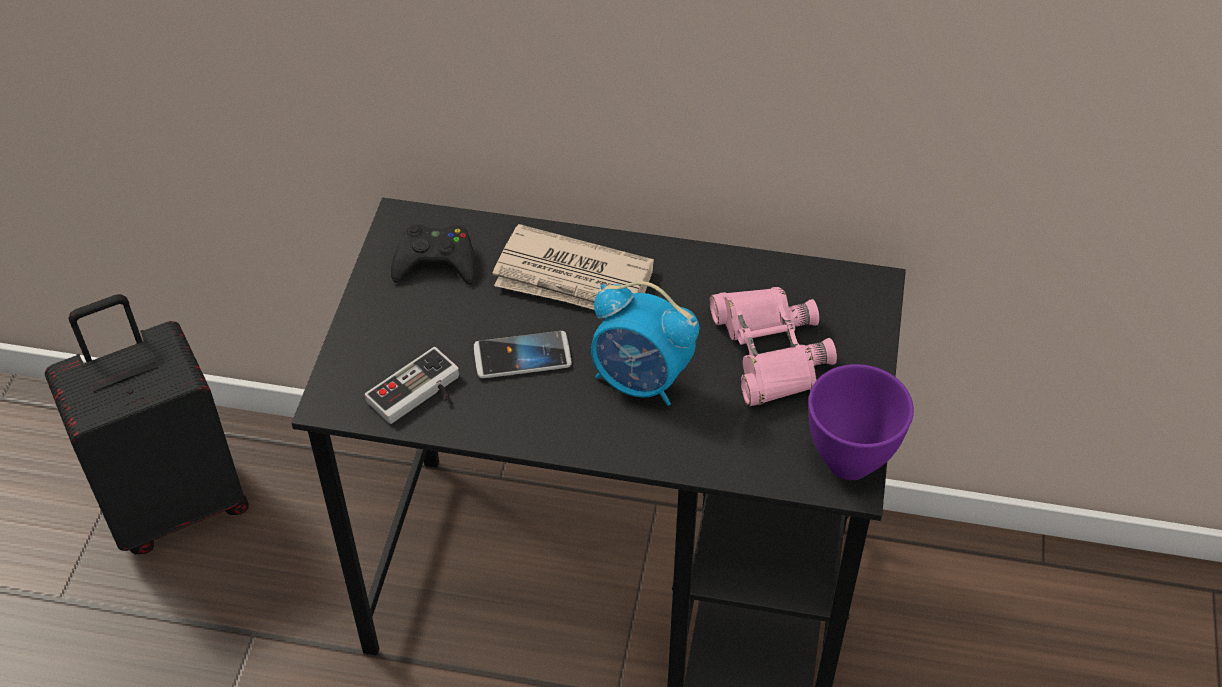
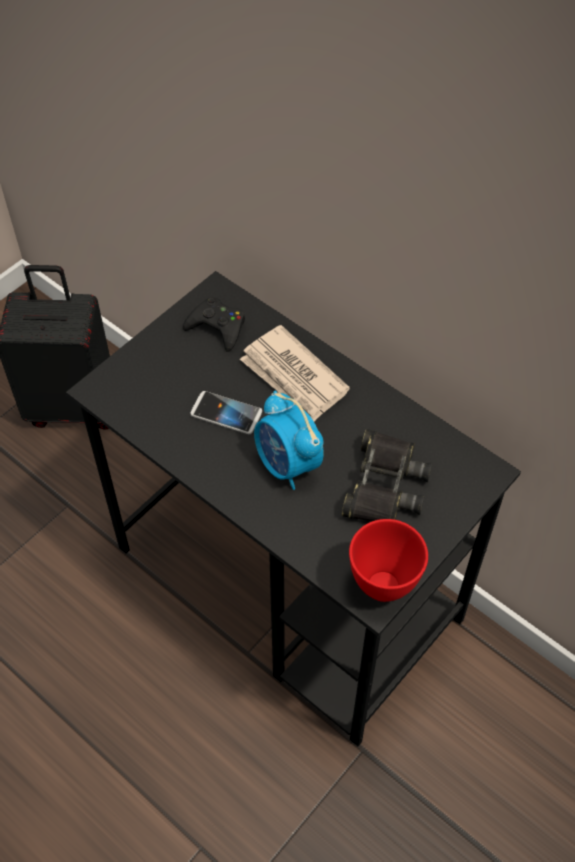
camera: 30 degrees right, 5 degrees up
game controller [364,347,459,424] -> none
pink binoculars [710,287,837,406] -> black binoculars [342,429,432,521]
purple bowl [808,364,914,480] -> red bowl [349,519,428,602]

